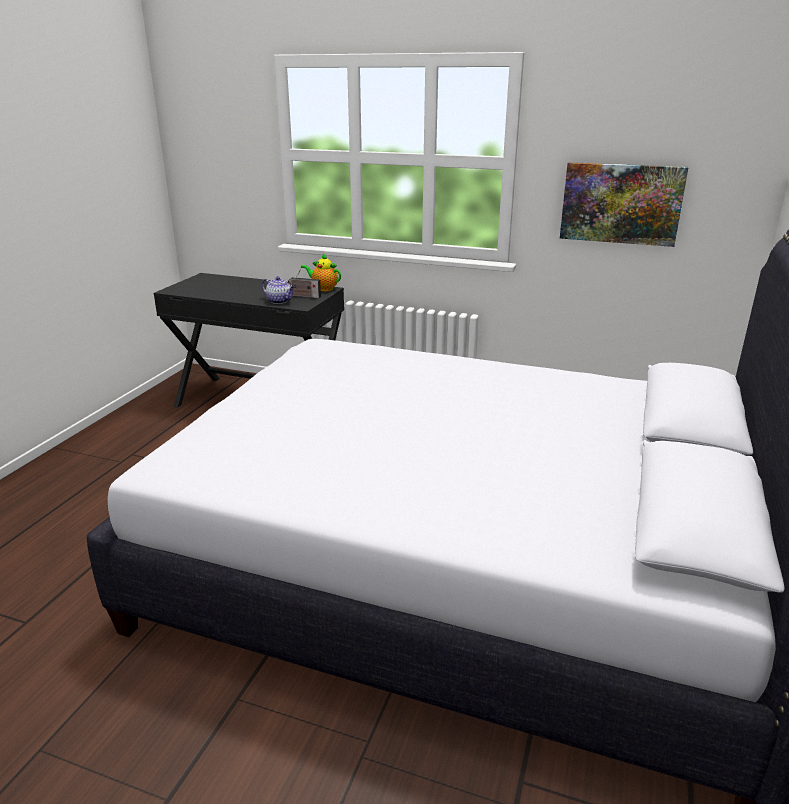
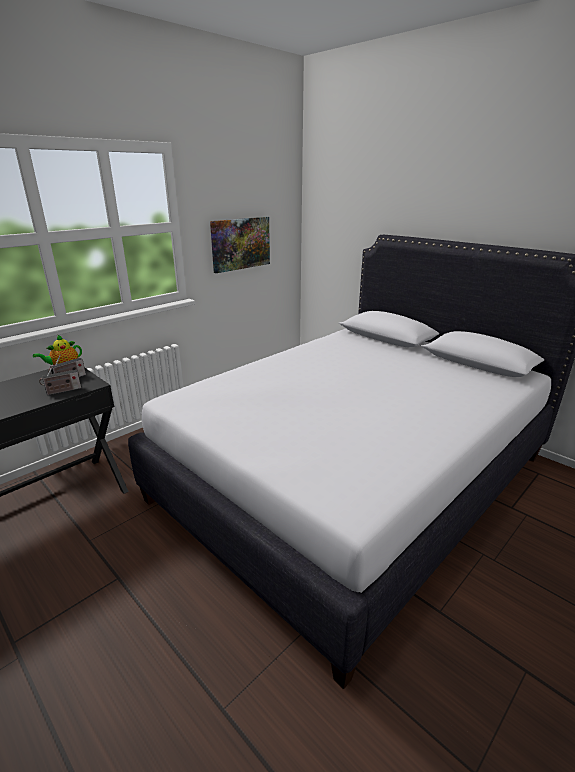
camera: 65 degrees left, 0 degrees up
teapot [262,277,295,304] -> radio [39,365,82,395]

